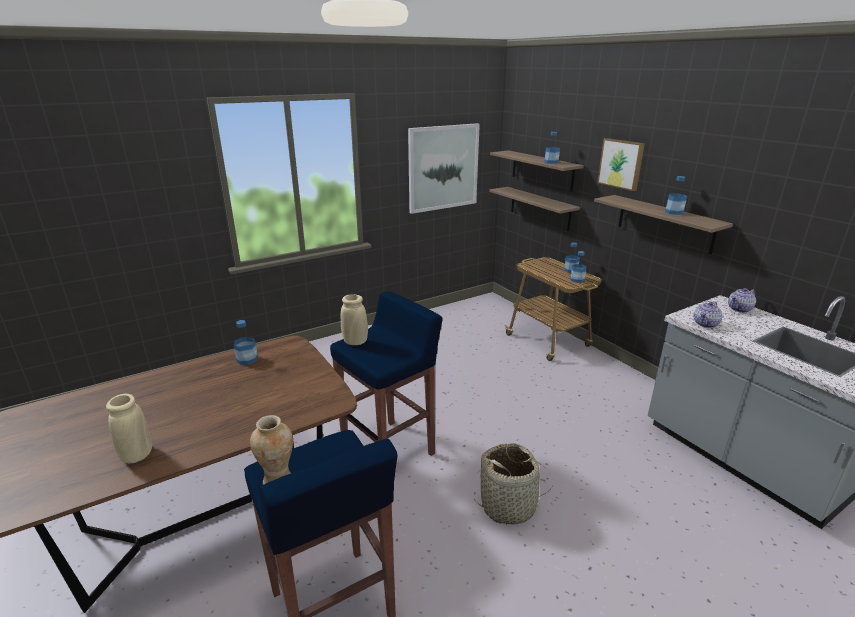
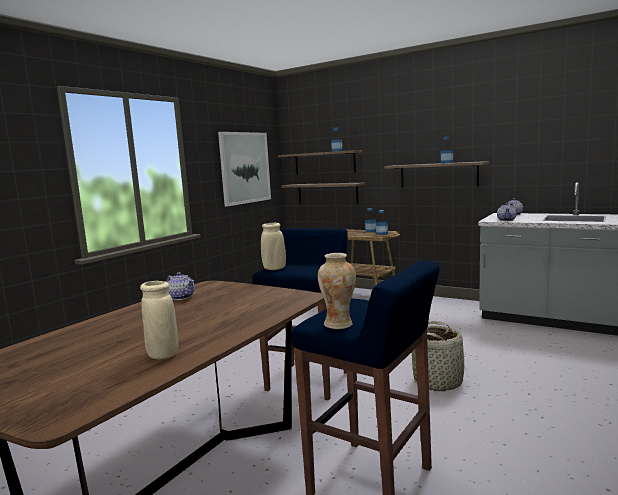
camera: 25 degrees left, 15 degrees down
bottle [234,320,258,365] -> teapot [166,272,195,300]
picture [597,138,645,191] -> none

